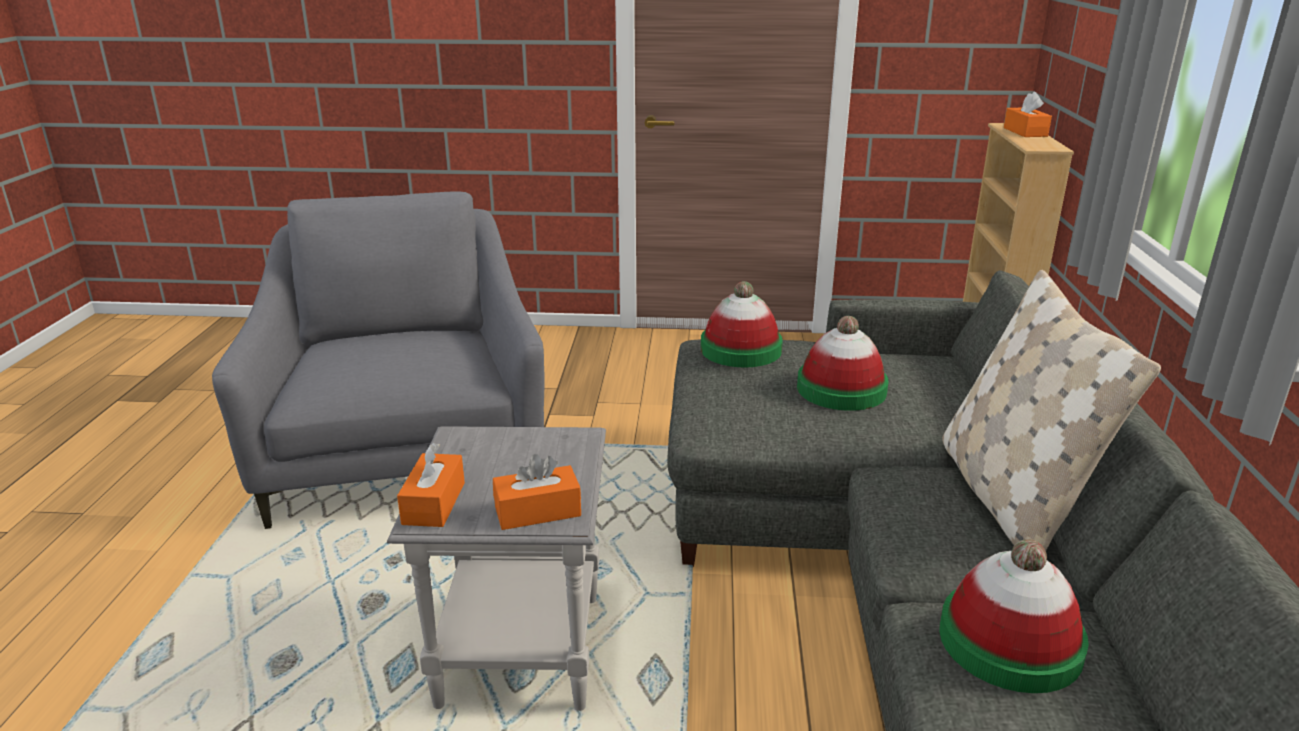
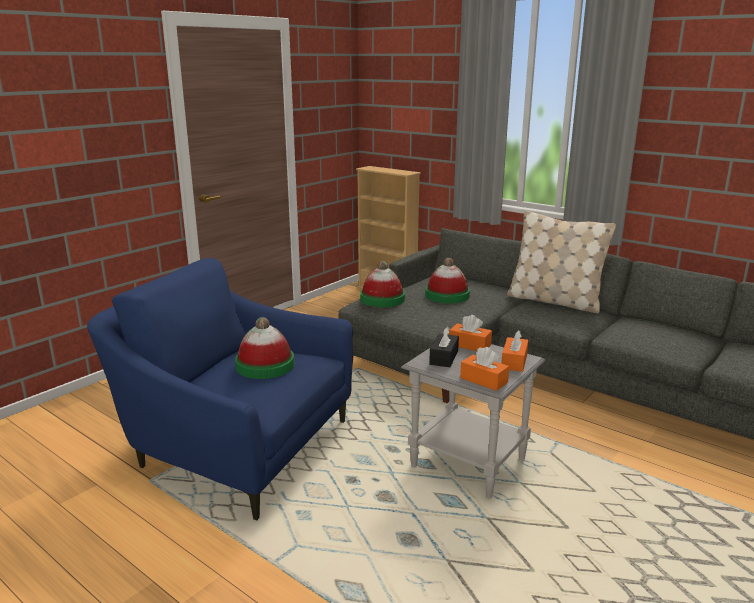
camera: 55 degrees left, 5 degrees down
grey armchair [212,191,545,529] -> blue armchair [87,258,353,520]
hat [939,539,1089,693] -> hat moved to [235,317,294,379]
orange tissue box [1004,92,1052,137] -> orange tissue box moved to [449,315,492,351]
none -> black tissue box [429,327,459,367]

